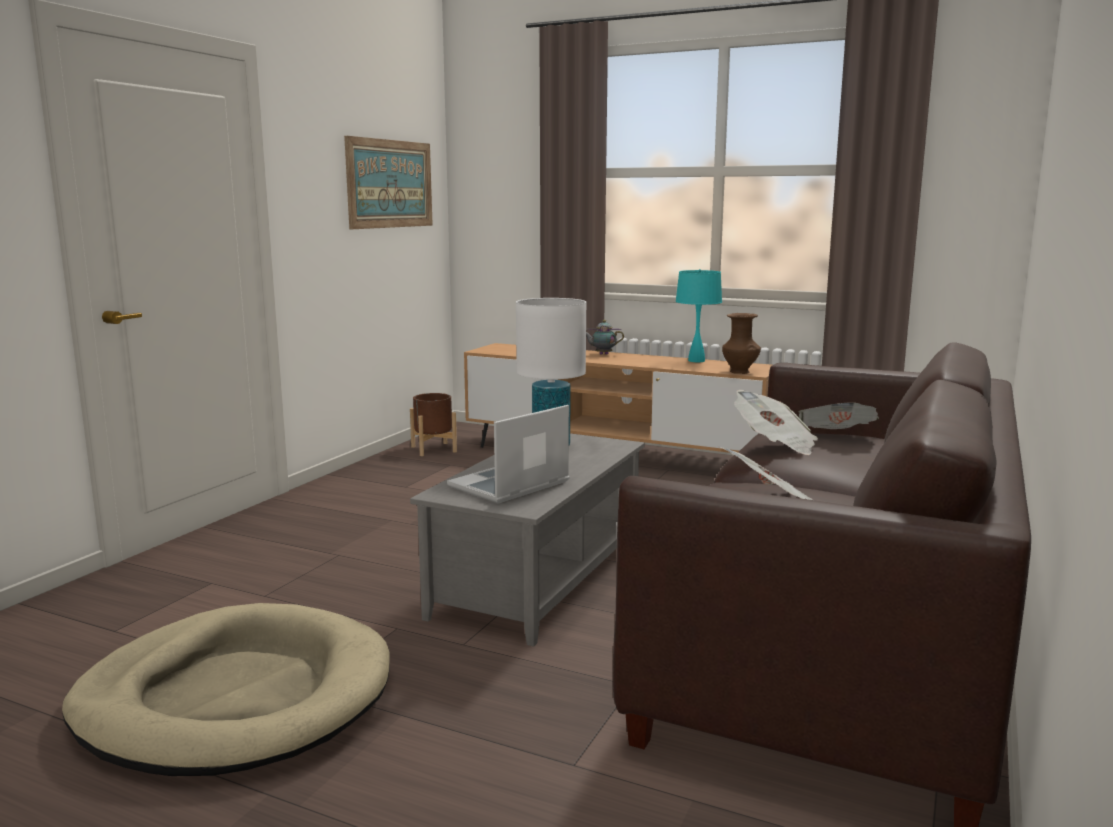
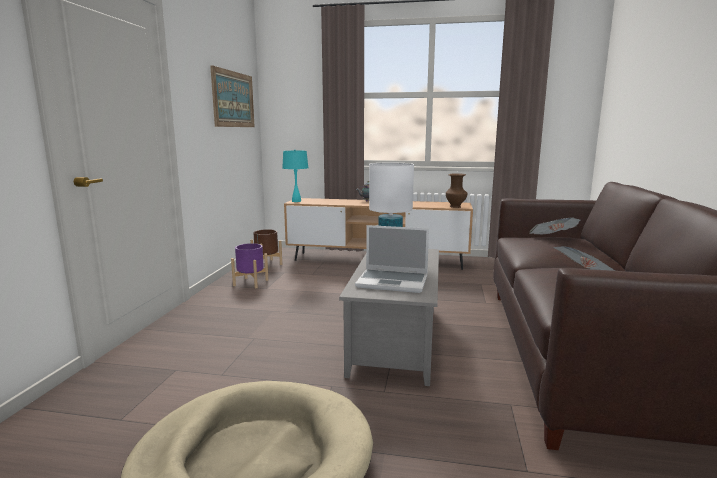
camera: 15 degrees left, 0 degrees up
laptop [447,405,569,504] -> laptop turned 105 degrees counterclockwise [355,225,429,293]
turquoise table lamp [675,269,722,362] -> turquoise table lamp moved to [282,150,308,202]
newspaper [734,390,818,455] -> none
none -> purple planter [231,243,268,288]

